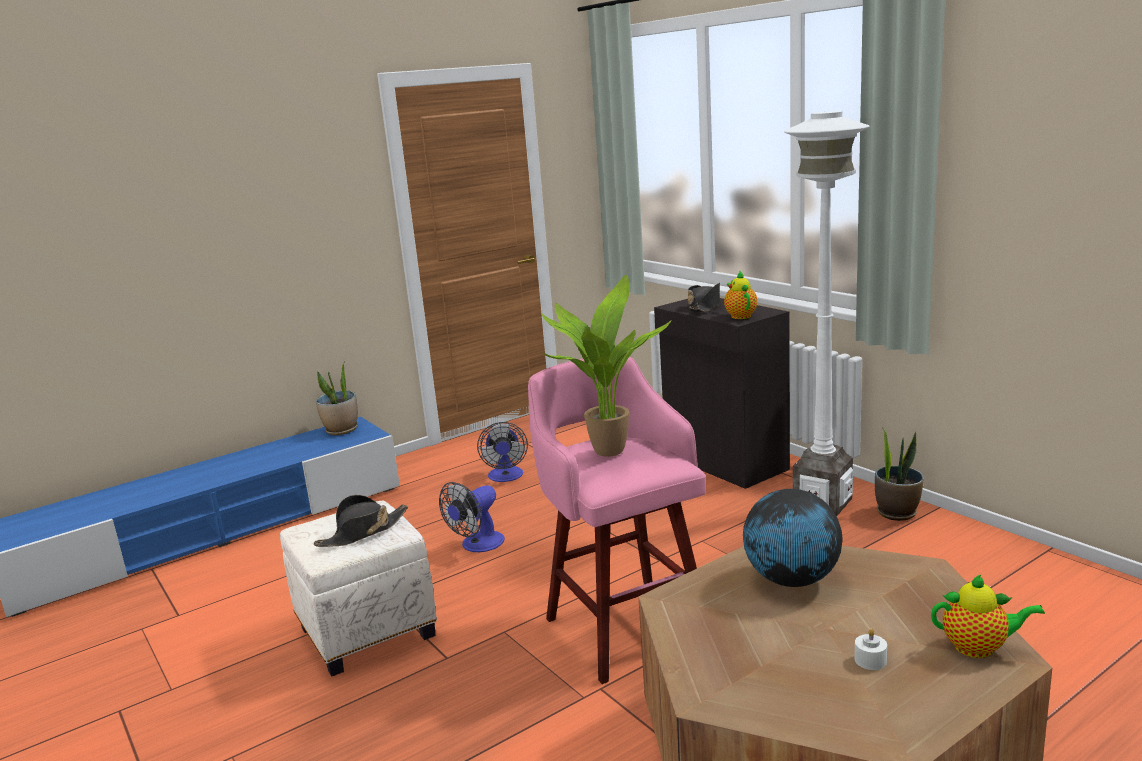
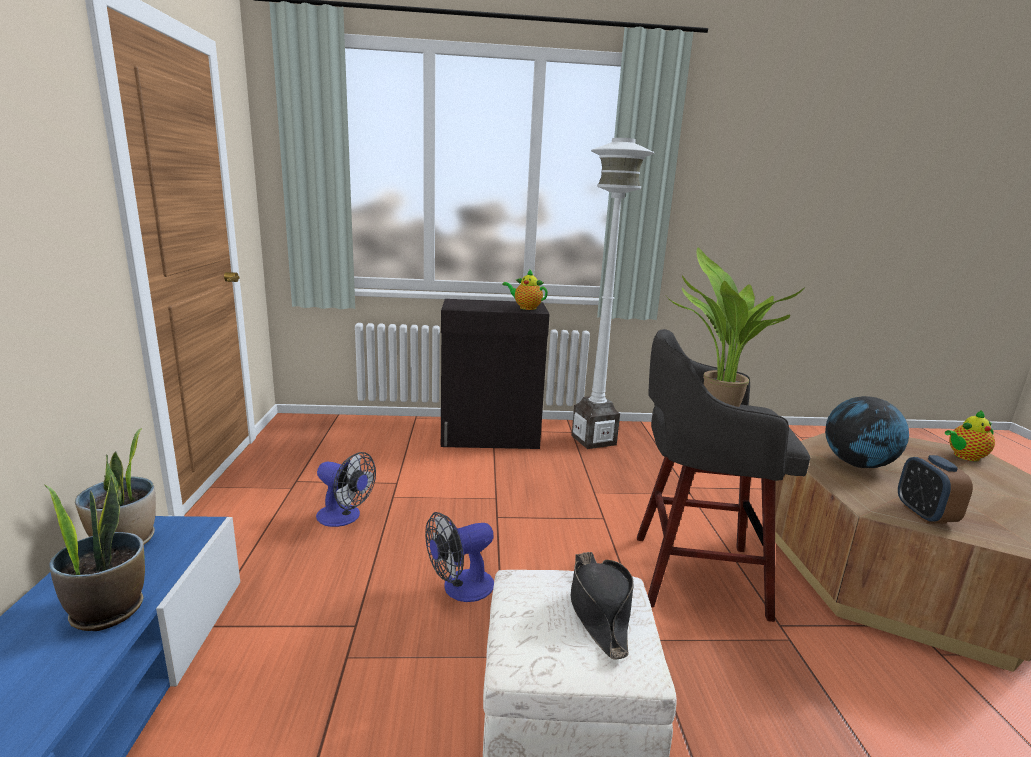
camera: 60 degrees left, 0 degrees up
fan [439,482,505,552] -> fan turned 75 degrees clockwise [425,512,494,602]
pink stool [528,357,706,684] -> grey stool [637,329,810,622]
black hat [688,283,720,312] -> none
white candle [855,629,887,670] -> none
potted plant [875,427,924,521] -> potted plant moved to [44,475,145,631]
teapot [931,574,1045,658] -> teapot turned 150 degrees counterclockwise [945,410,995,461]
none -> alarm clock [898,455,973,524]

